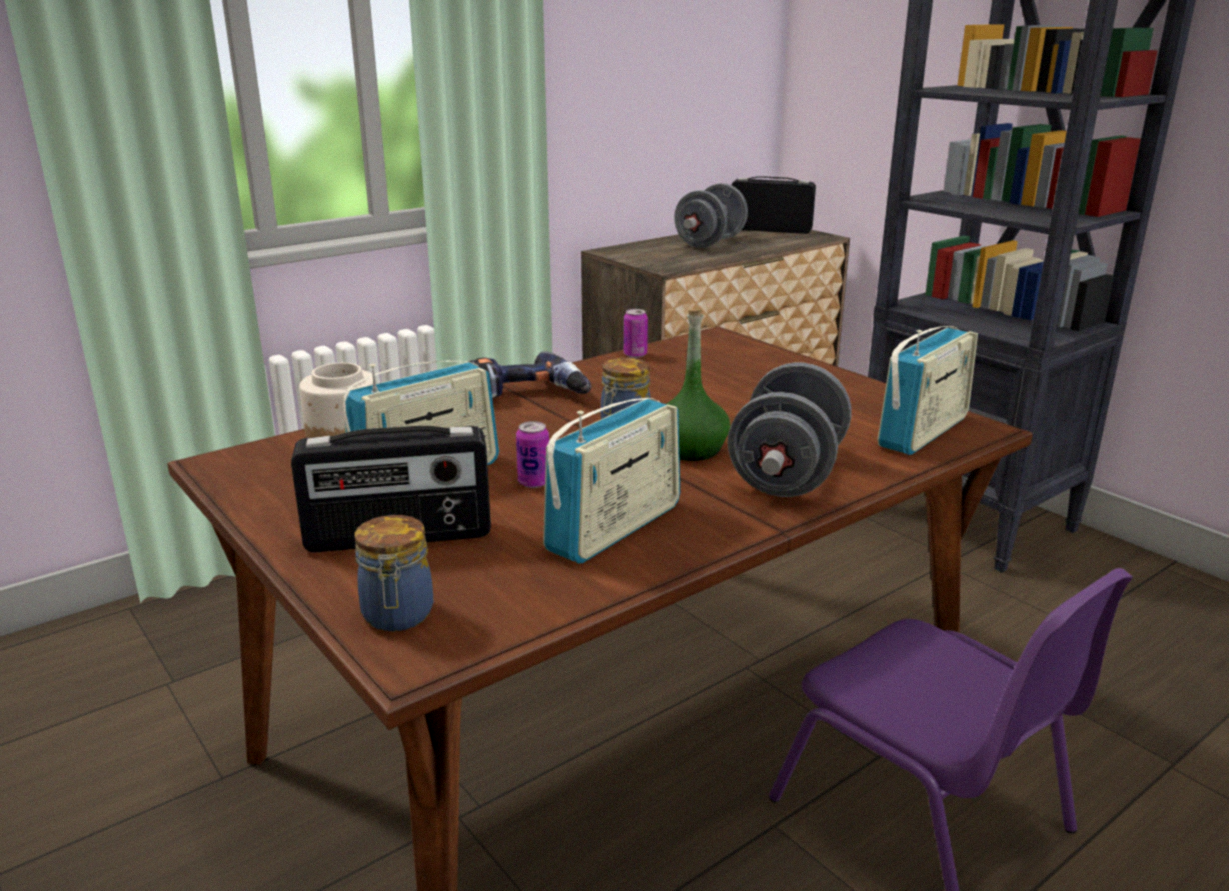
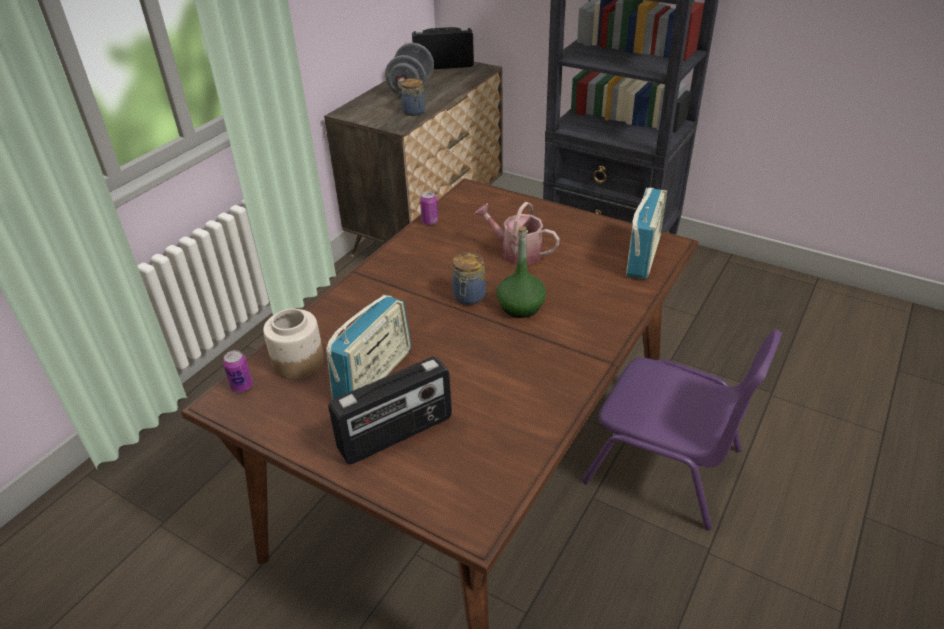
camera: 20 degrees left, 15 degrees up
jar [354,515,433,631] -> jar moved to [401,78,425,116]
power drill [470,351,591,398] -> none
can [516,421,549,488] -> can moved to [223,350,253,393]
radio [543,398,680,564] -> none
grey dumbbell [727,363,852,497] -> none
none -> watering can [474,202,560,265]

